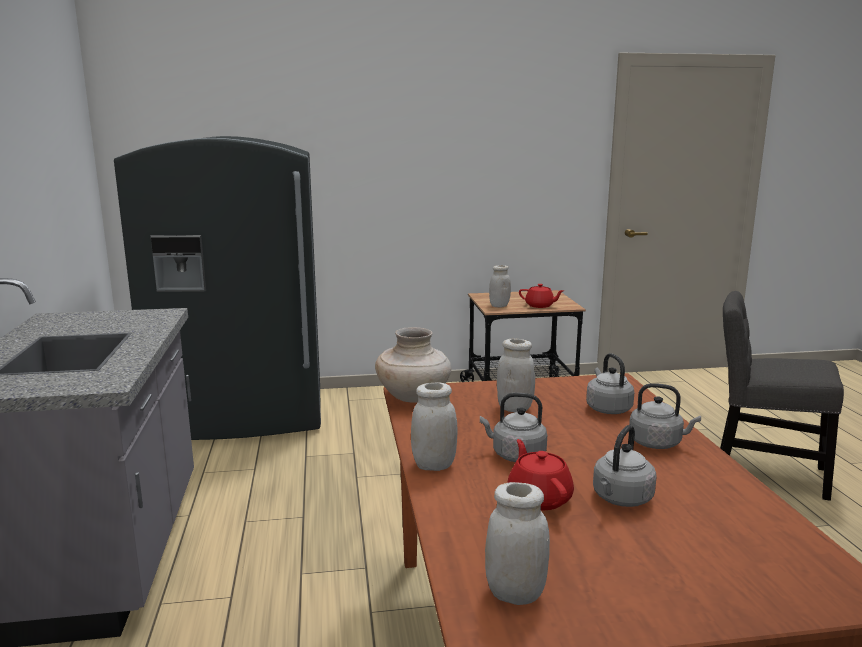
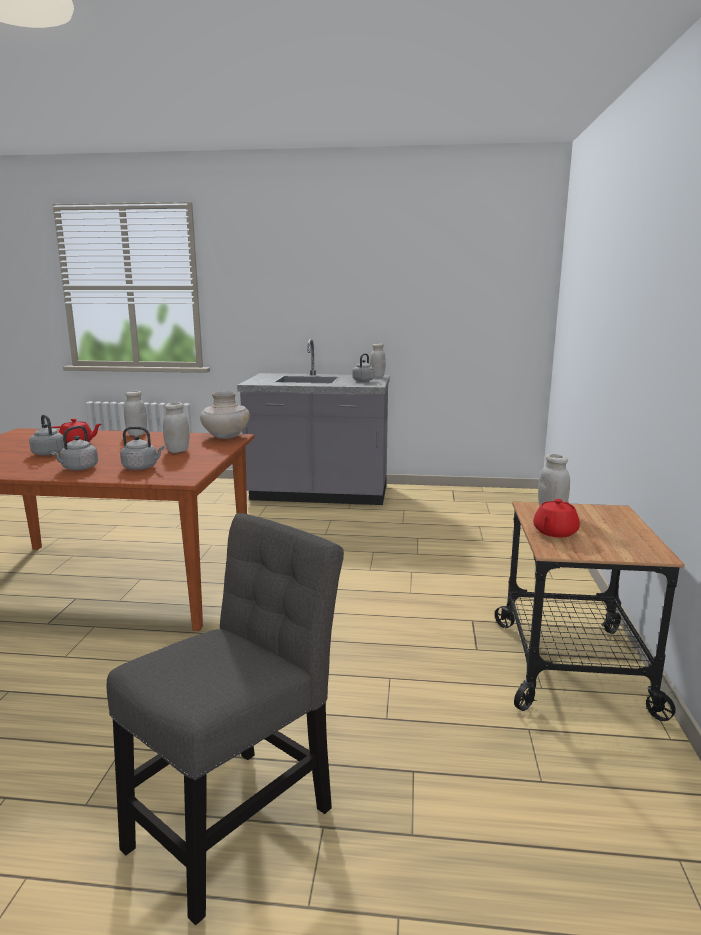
camera: 105 degrees right, 0 degrees up
grey fridge [114,136,321,440] -> none
grey kettle [480,393,547,462] -> grey kettle moved to [353,353,374,382]
white jar [485,482,550,605] -> white jar moved to [370,344,386,377]

